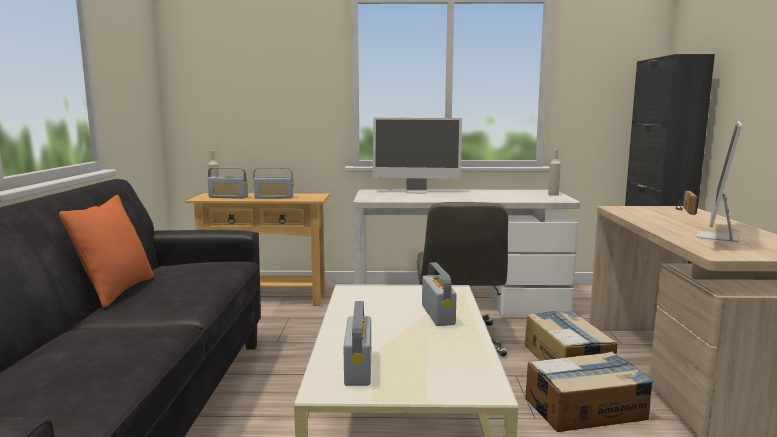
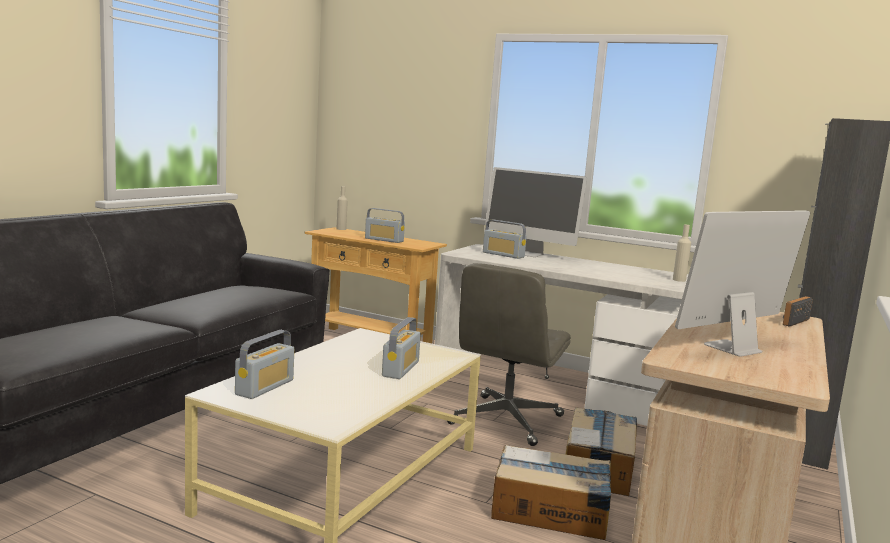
camera: 25 degrees right, 0 degrees up
orange pillow [59,195,154,308] -> none
radio [208,167,248,199] -> radio moved to [483,220,527,259]

